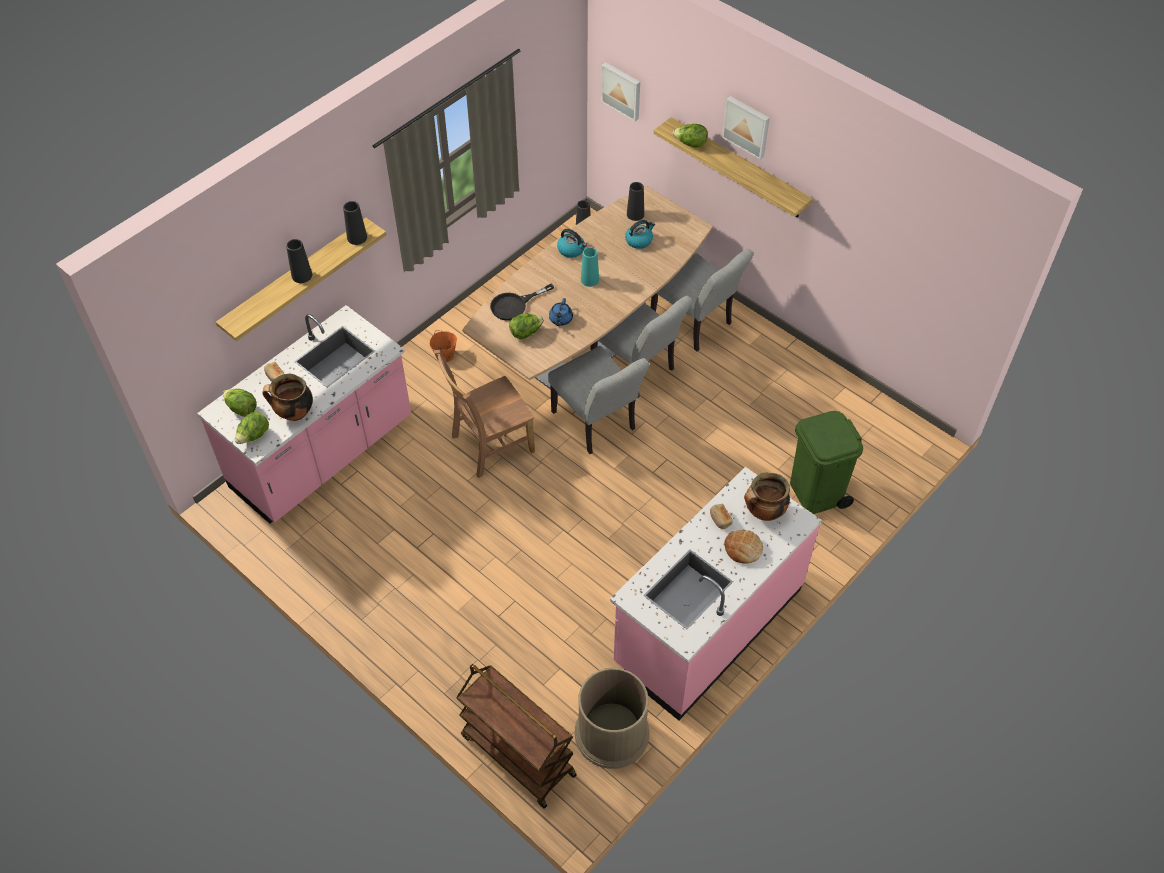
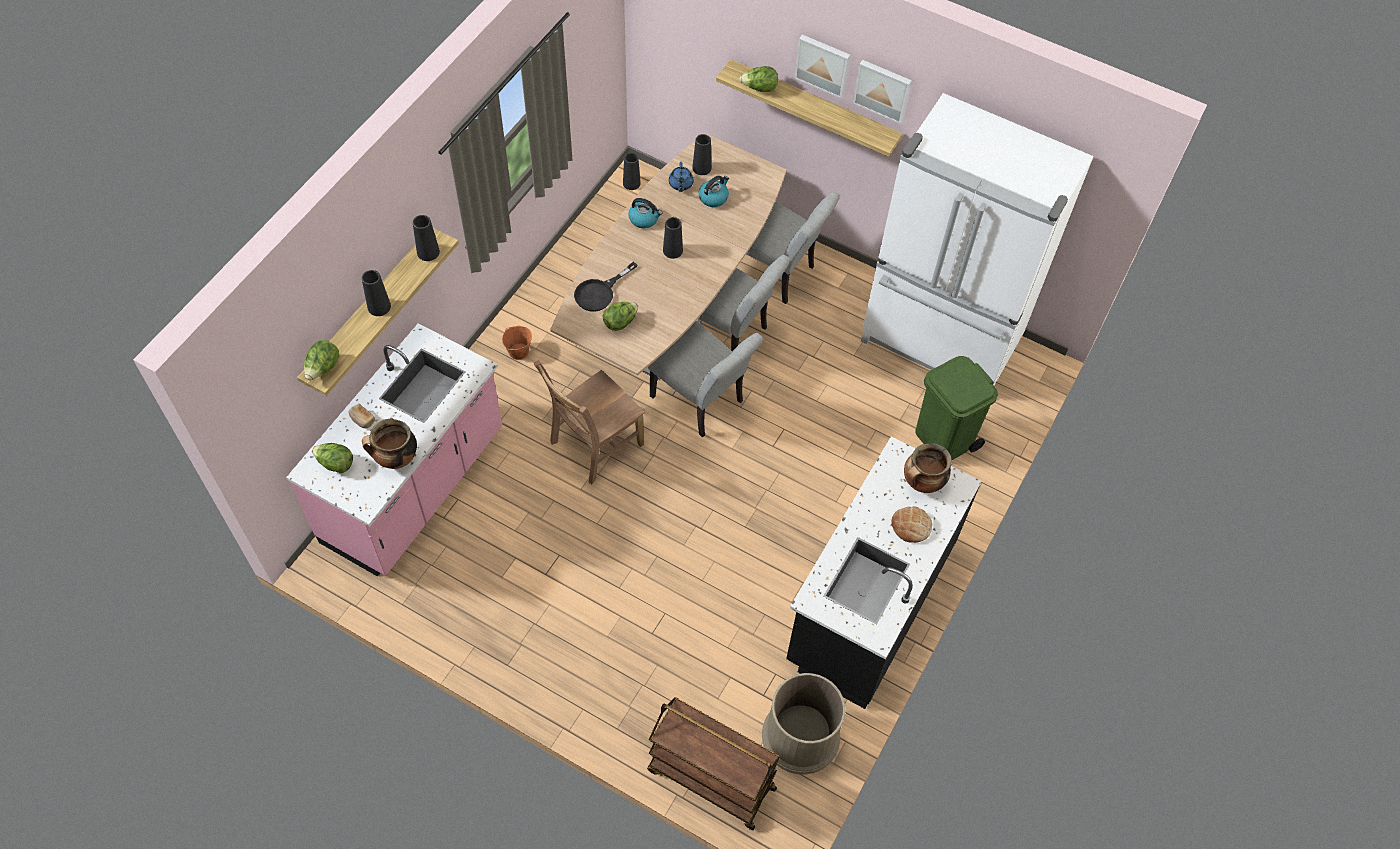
camera: 15 degrees left, 5 degrees up
lettuce [235,412,269,444] -> lettuce moved to [304,340,339,380]
blue teapot [549,298,573,326] -> blue teapot moved to [669,162,694,192]
turquoise vase [581,247,599,287] -> black vase [663,217,683,259]
picture [601,62,640,122] -> picture moved to [853,60,912,124]
pink counter [610,467,822,720] -> black counter [786,436,982,709]
bread [710,504,733,529] -> none
none -> white fridge [861,93,1094,385]

